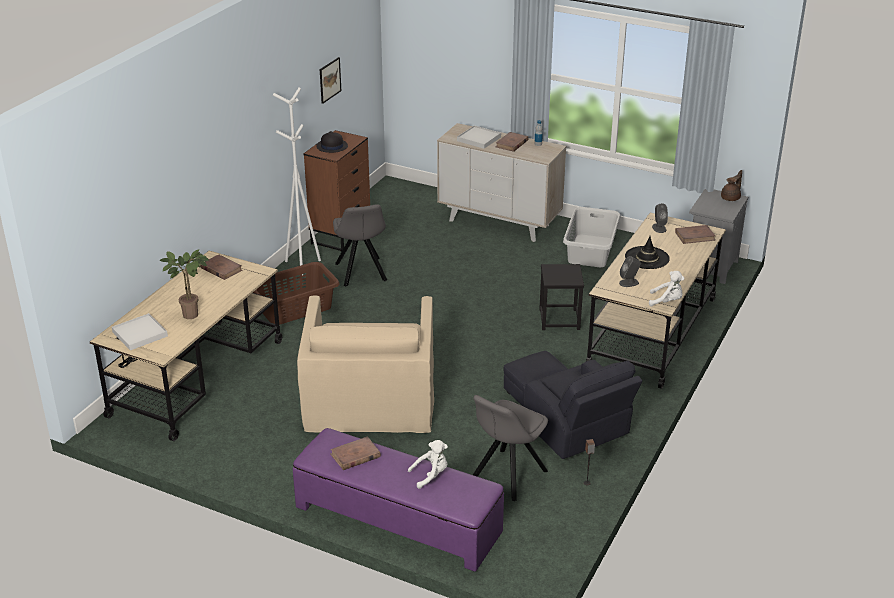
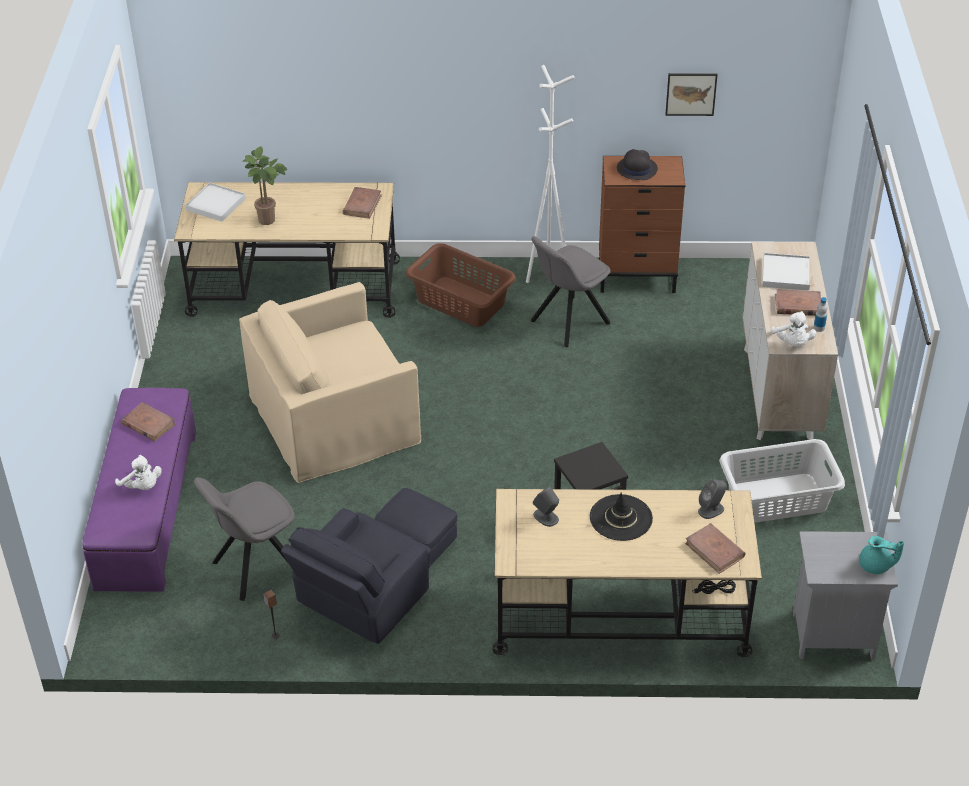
camera: 65 degrees right, 10 degrees up
grey chair [473,395,548,501] -> grey chair turned 45 degrees counterclockwise [194,477,295,601]
white plush toy [649,271,684,306] -> white plush toy moved to [771,311,816,346]
brown teapot [721,170,742,201] -> turquoise teapot [859,536,904,574]

